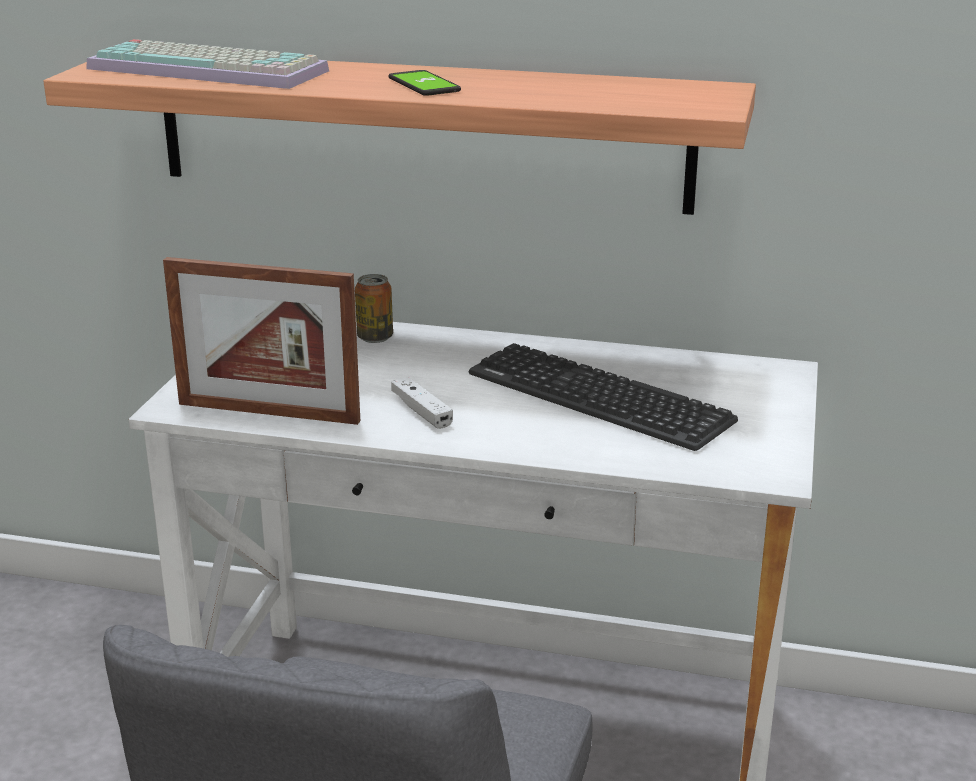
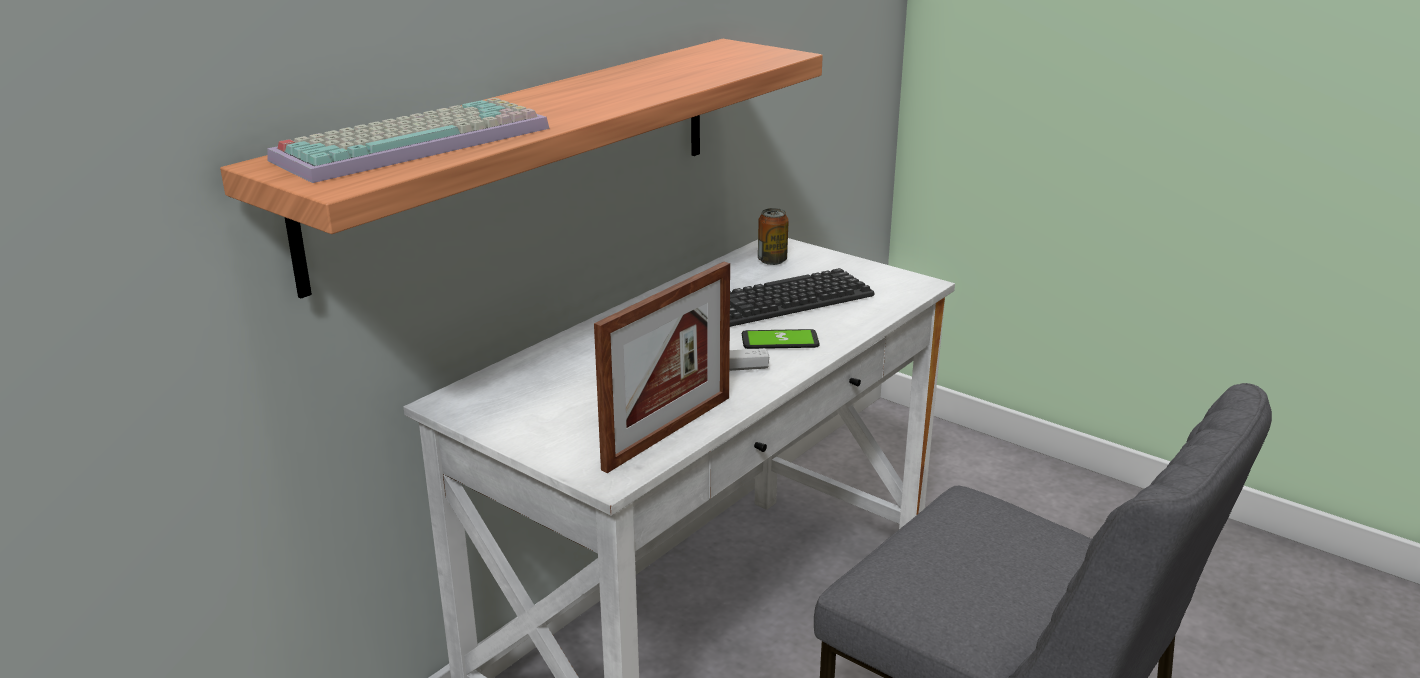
camera: 65 degrees left, 0 degrees up
can [355,274,393,343] -> can moved to [758,208,789,265]
phone [388,70,461,96] -> phone moved to [742,329,820,349]

